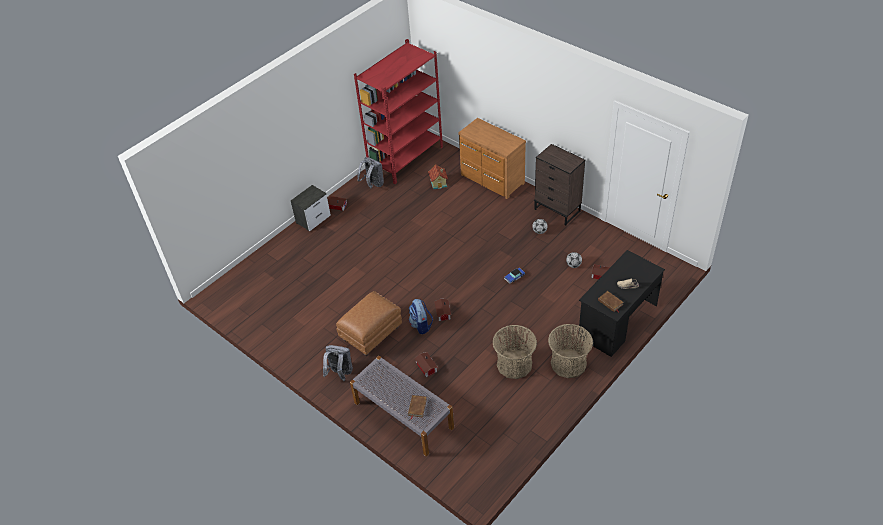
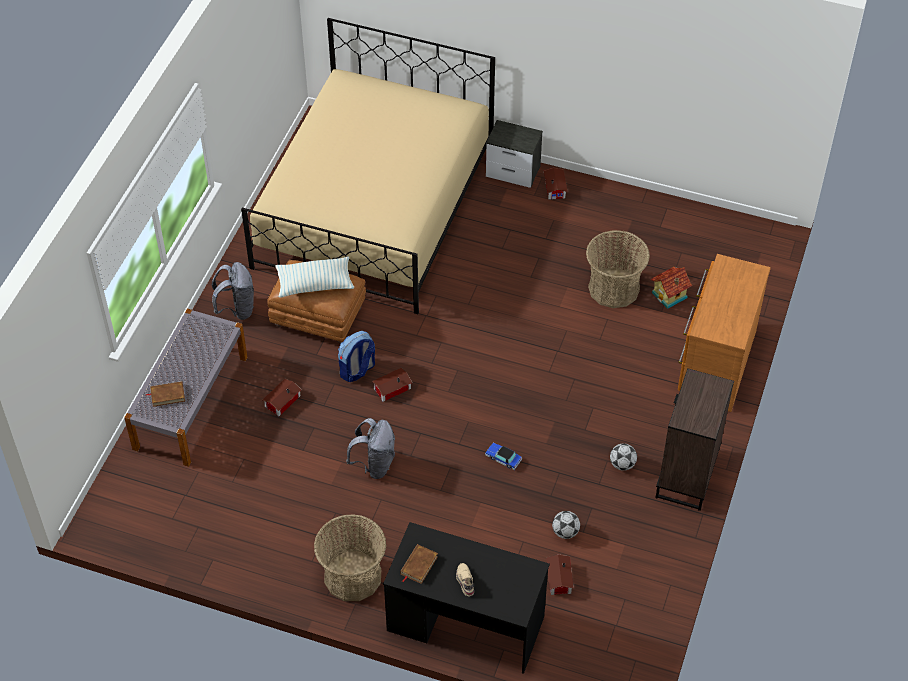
camera: 65 degrees right, 5 degrees up
red bookcase [354,39,443,184] -> none
grey backpack [357,157,384,189] -> grey backpack moved to [346,418,395,479]
basket [492,325,537,379] -> basket moved to [586,230,650,308]
none -> beige bed [241,18,495,314]
none -> pillow [276,257,355,298]

